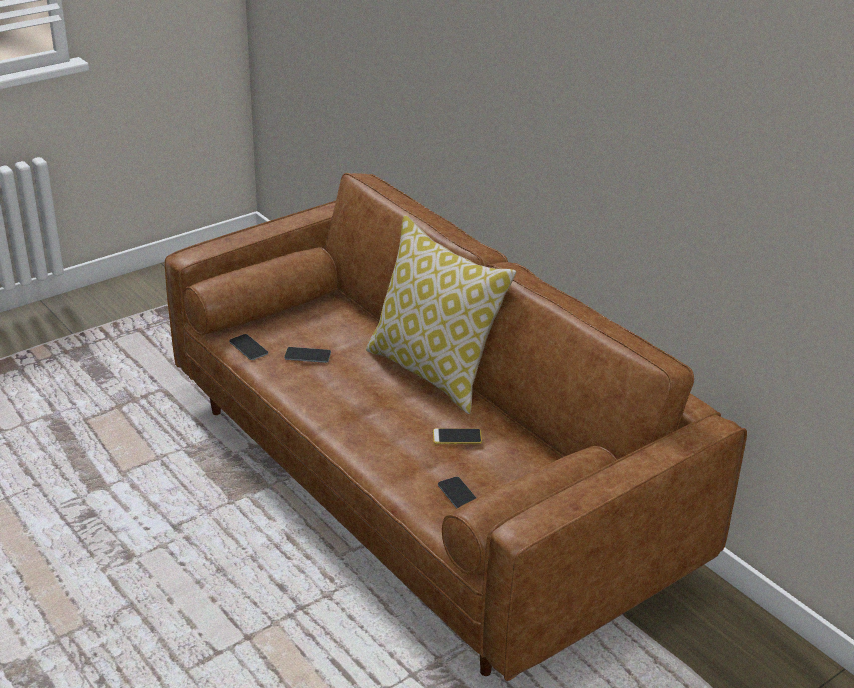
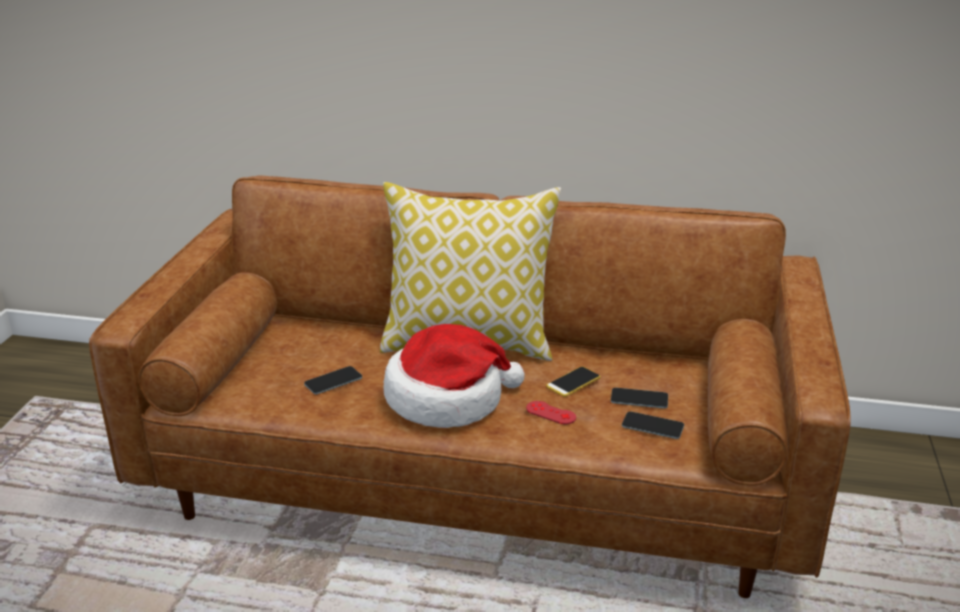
camera: 40 degrees left, 5 degrees down
phone [229,334,268,360] -> phone moved to [611,388,668,409]
none -> hat [383,324,525,428]
none -> red game controller [526,401,576,424]

